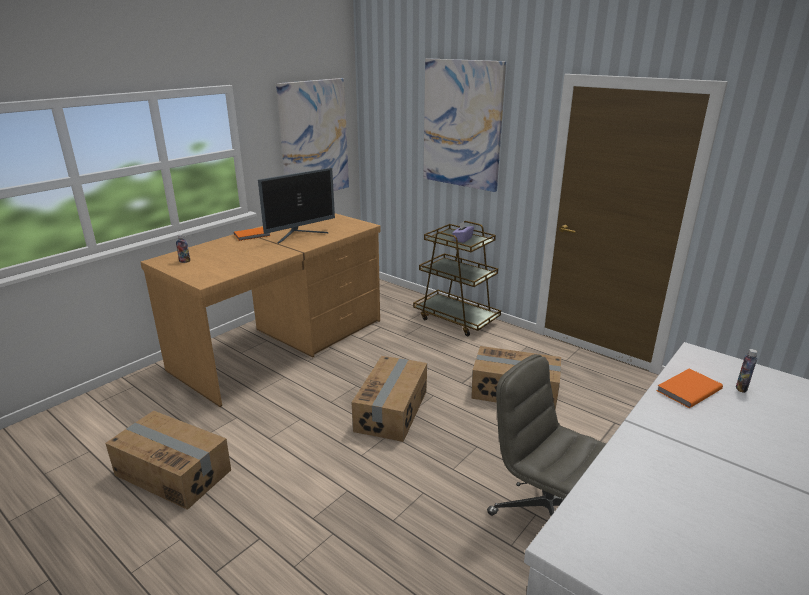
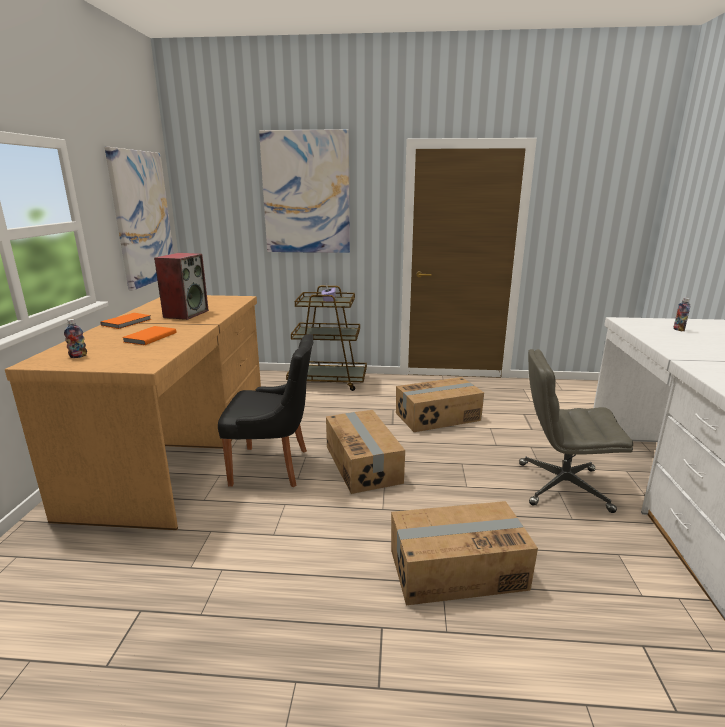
camera: 35 degrees left, 5 degrees down
cardboard box [105,411,231,510] -> cardboard box moved to [391,501,538,605]
monitor [258,168,335,244] -> speaker [154,253,209,320]
orange book [657,368,723,408] -> orange book moved to [122,326,176,345]
none -> black chair [218,334,313,487]

